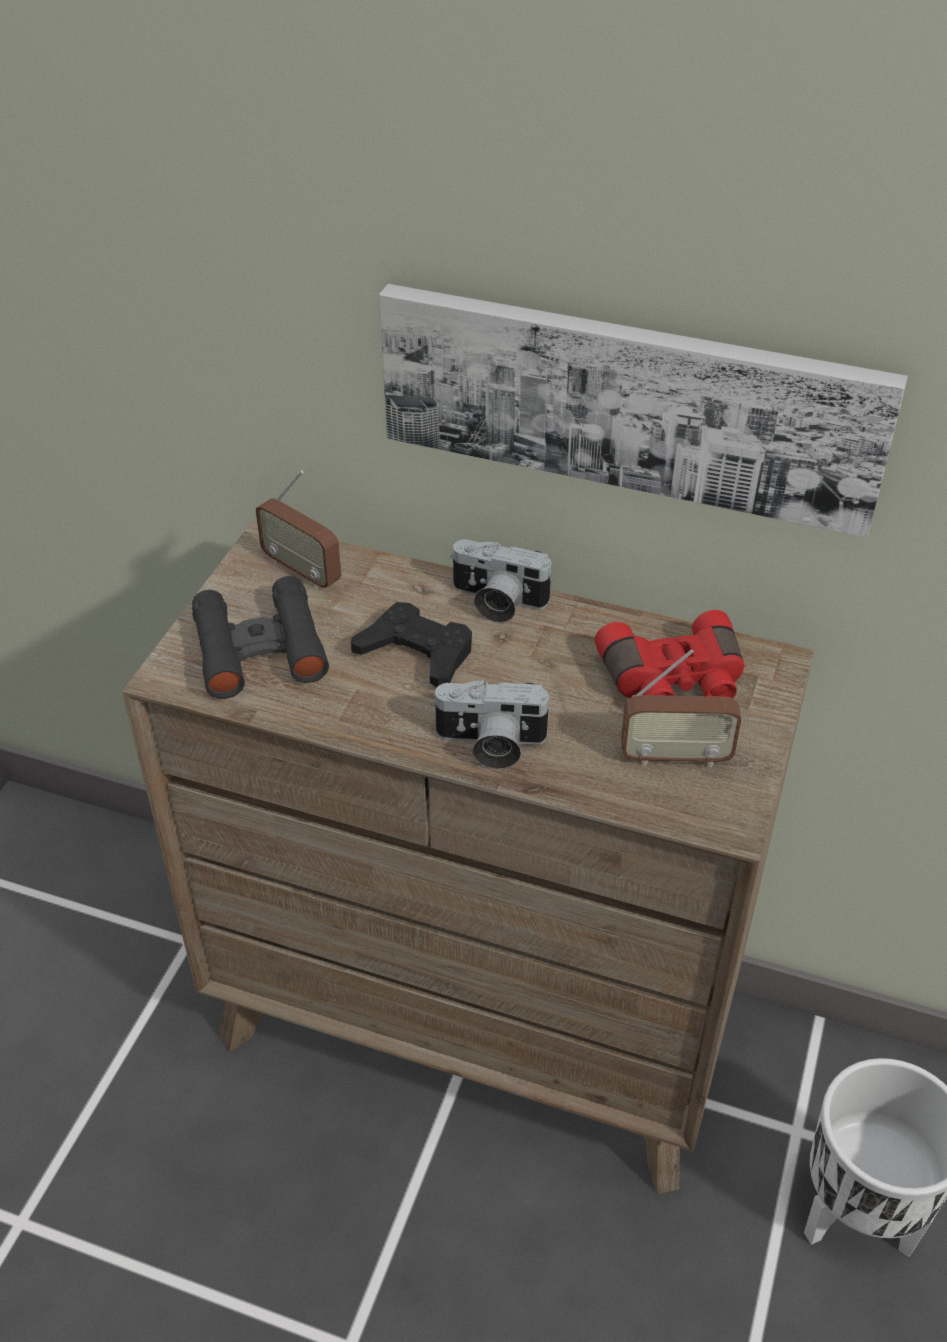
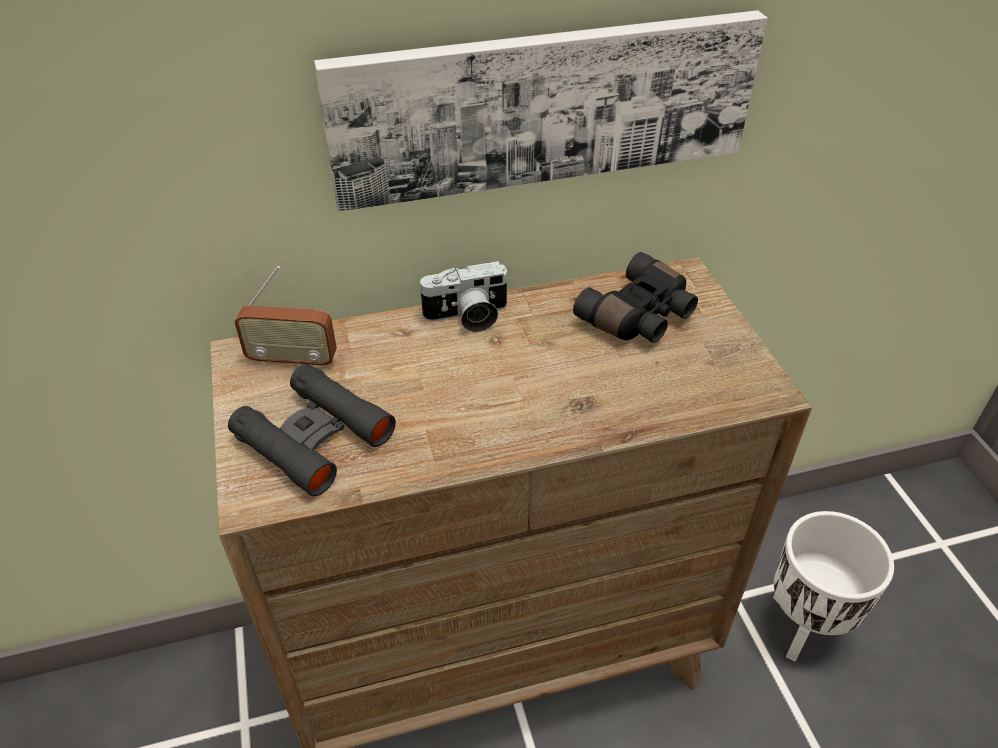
camera: 35 degrees left, 0 degrees up
black game controller [351,602,472,687] -> none
camera [431,680,553,769] -> none
red binoculars [595,610,744,698] -> black binoculars [573,252,698,343]
radio [621,649,742,768] -> none

